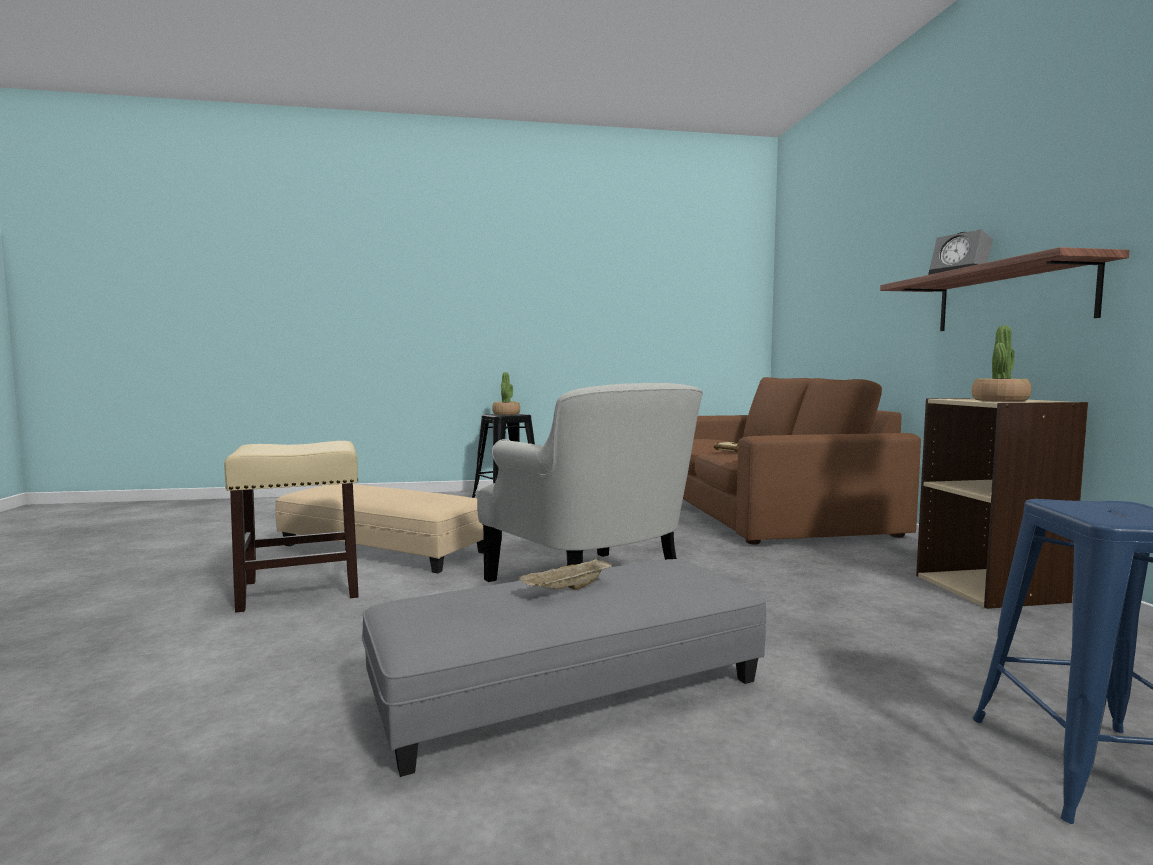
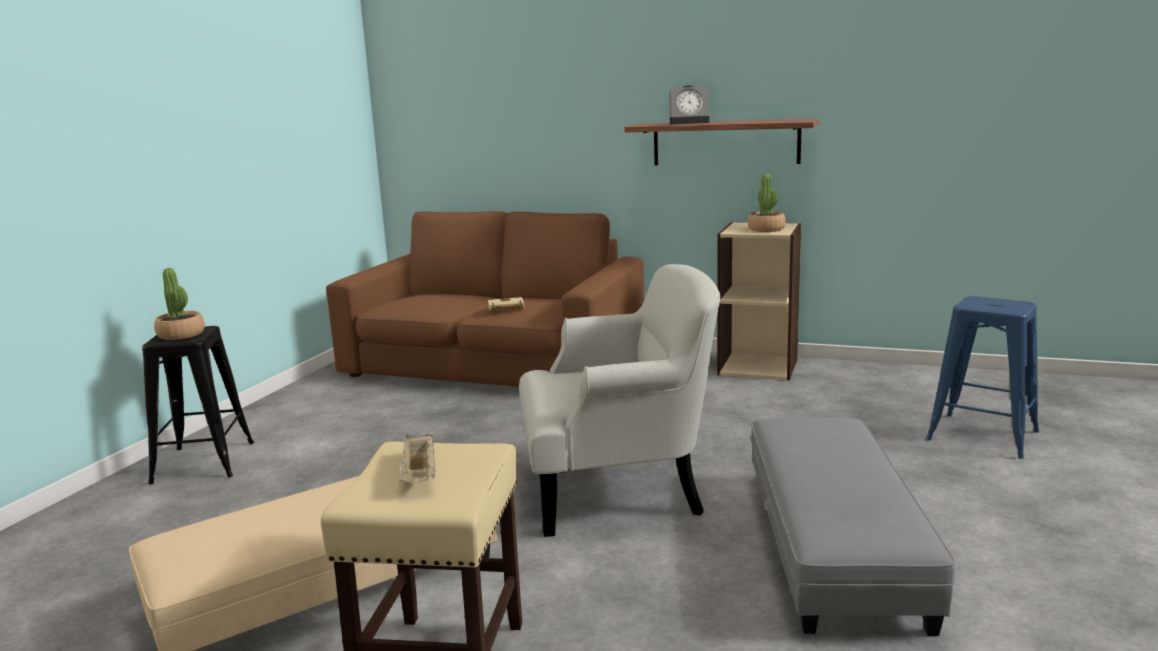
camera: 60 degrees left, 10 degrees up
beige tray [519,557,612,590] -> beige tray moved to [399,434,435,483]

